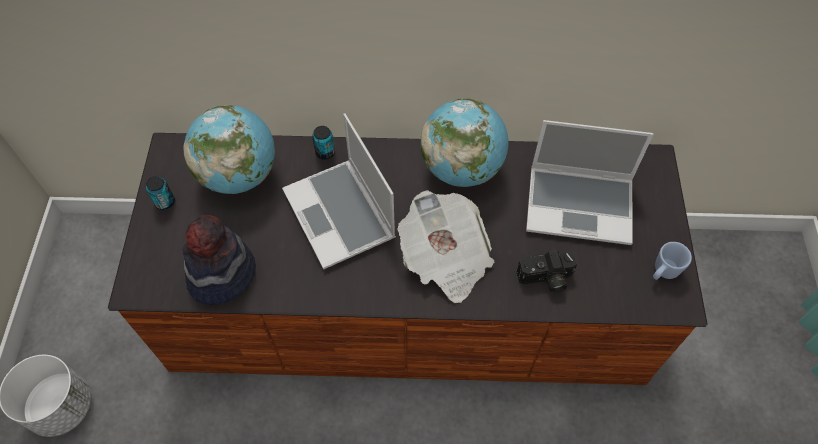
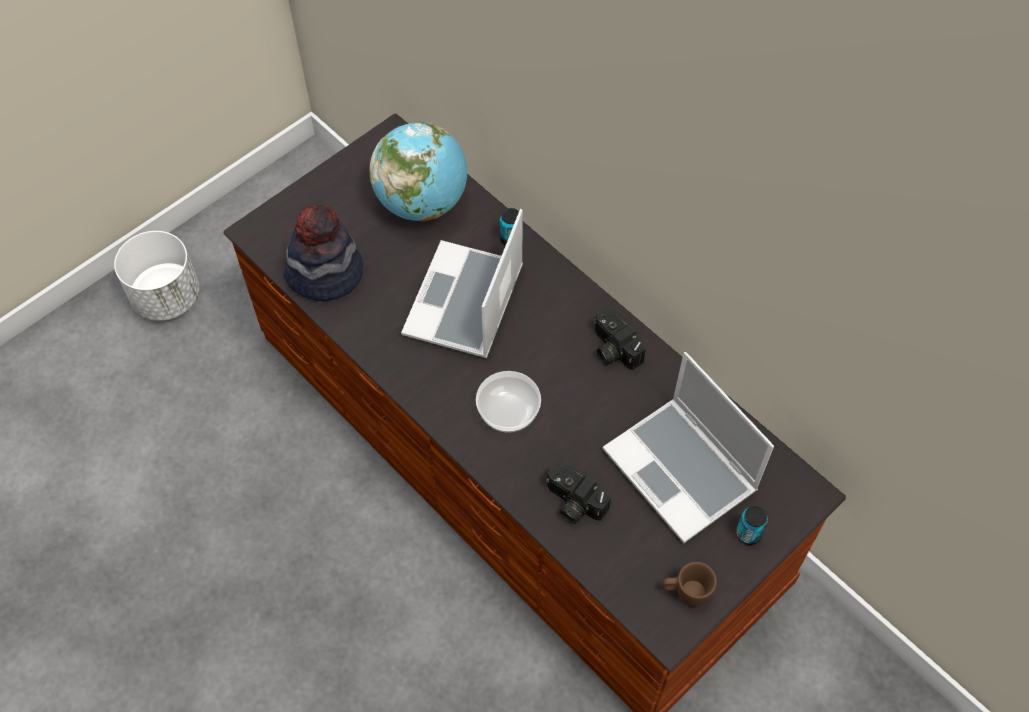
camera: 45 degrees right, 0 degrees up
can [146,176,175,210] -> can moved to [736,506,768,545]
newspaper [398,190,494,303] -> bowl [476,371,541,433]
globe [421,98,509,187] -> camera [593,307,646,370]
blue mug [653,242,692,280] -> brown mug [662,562,717,607]

